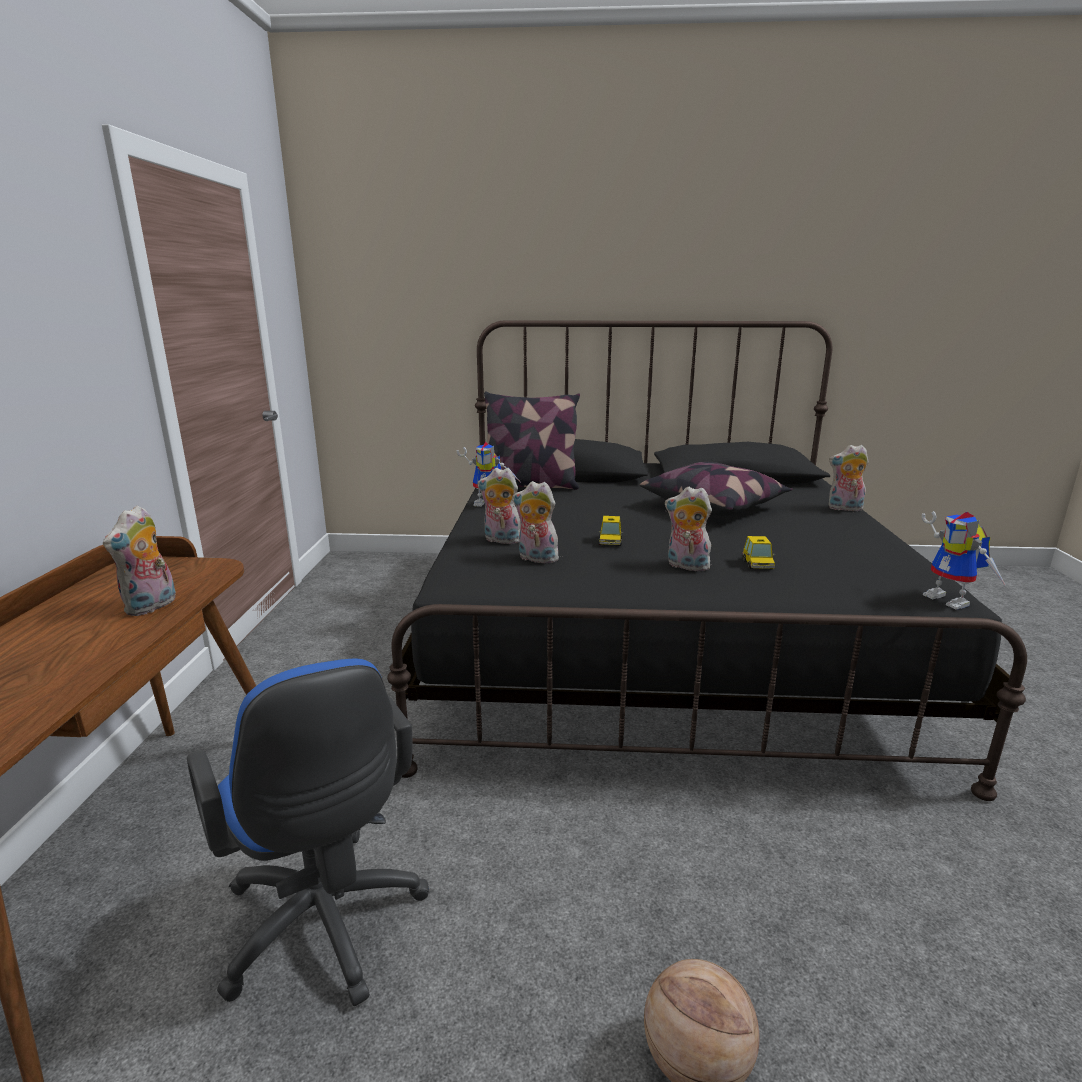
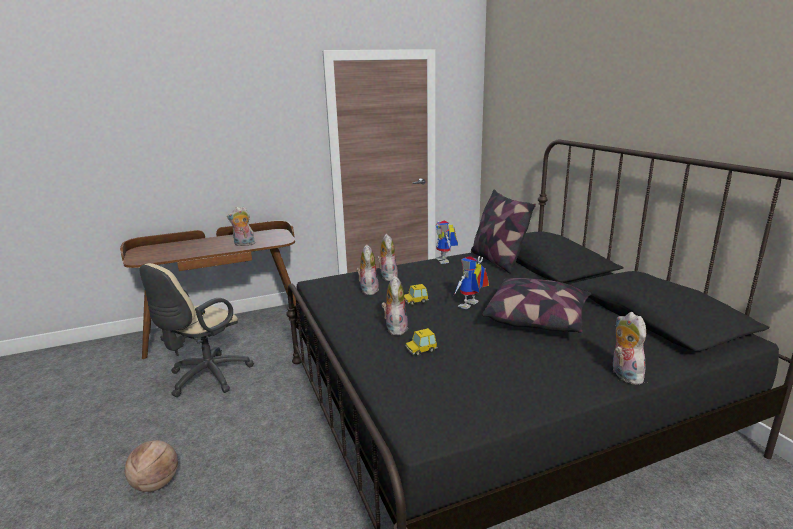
camera: 65 degrees right, 0 degrees up
blue office chair [187,659,430,1006] -> beige office chair [139,263,254,397]
toy robot [922,511,1006,610] -> toy robot moved to [454,256,489,309]

